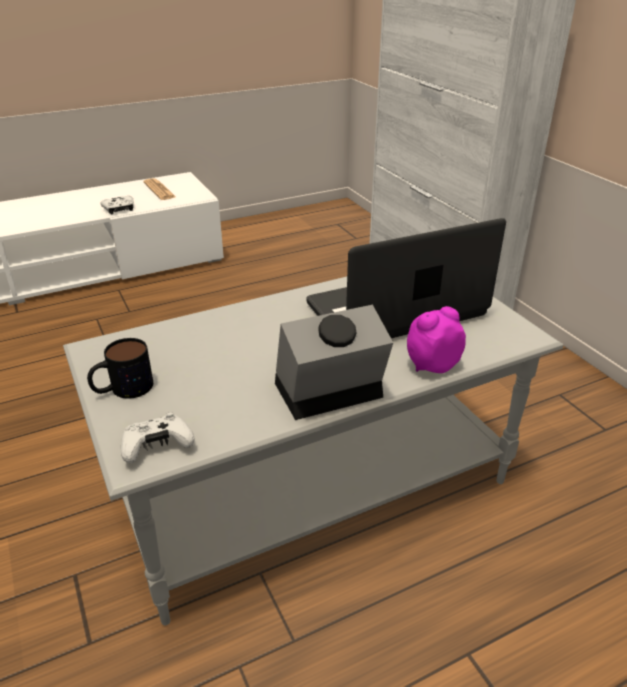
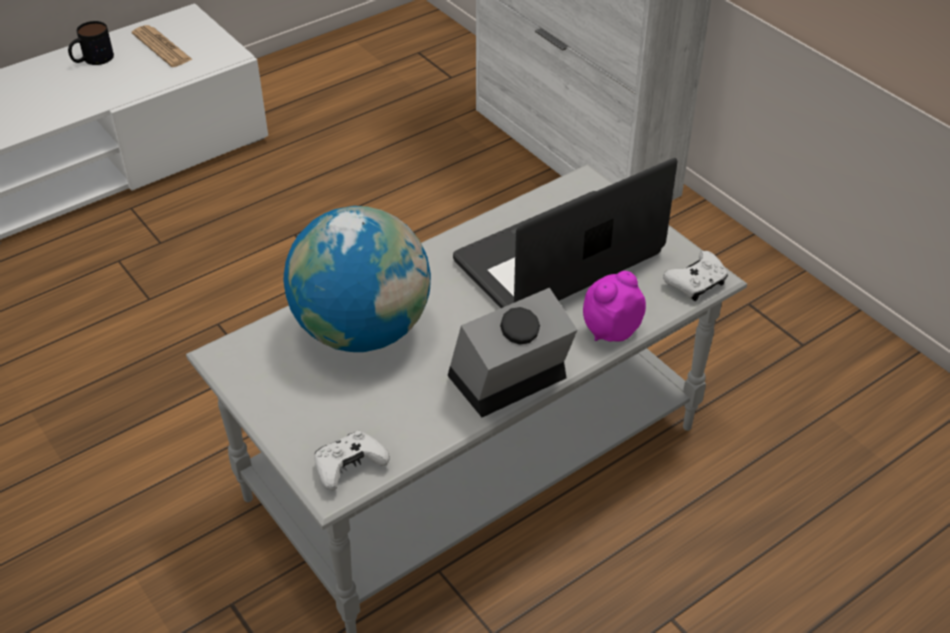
camera: 10 degrees left, 10 degrees up
mug [87,338,153,399] -> mug moved to [68,21,114,65]
white game controller [100,196,134,215] -> white game controller moved to [663,251,728,301]
none -> globe [284,206,431,352]

